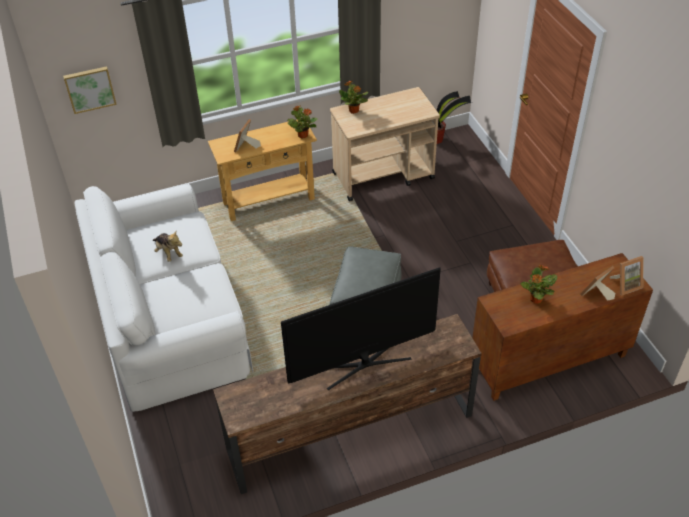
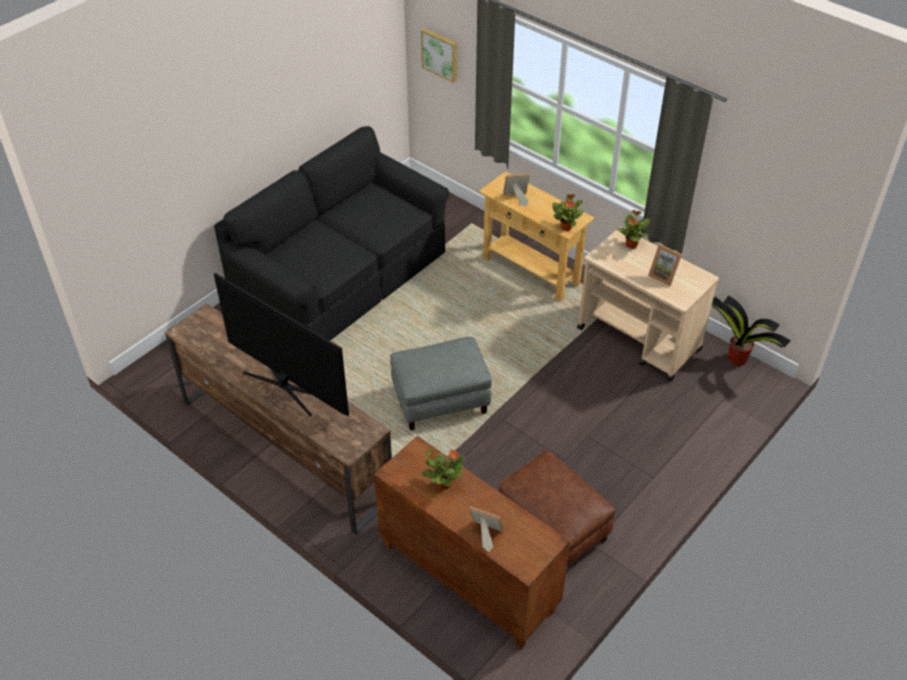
camera: 60 degrees right, 0 degrees up
white sofa [75,184,253,412] -> black sofa [214,126,449,341]
plush toy [153,232,183,262] -> none
picture frame [610,256,644,296] -> picture frame moved to [648,244,682,286]

